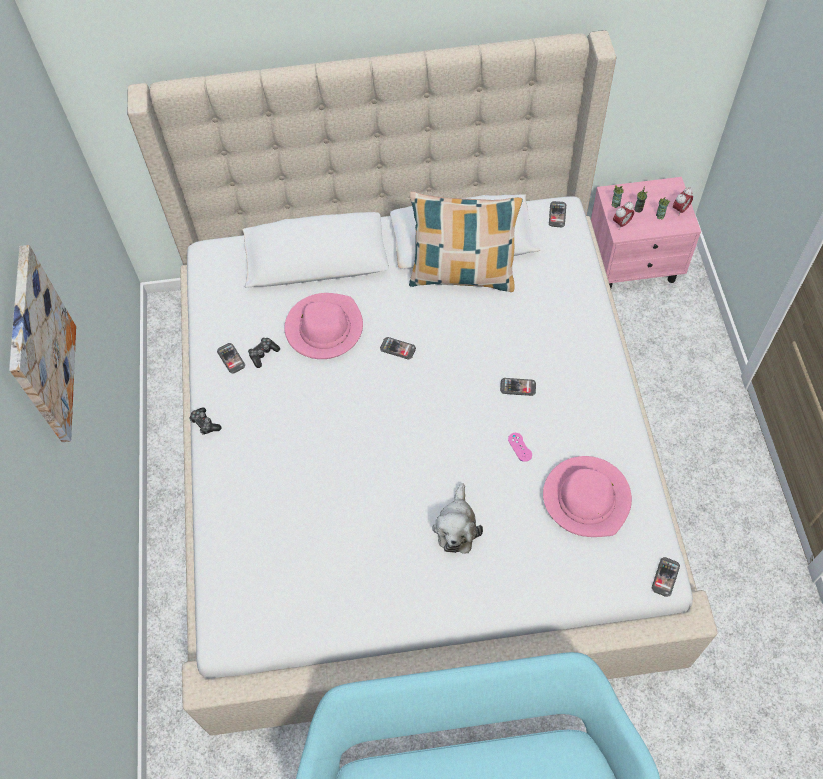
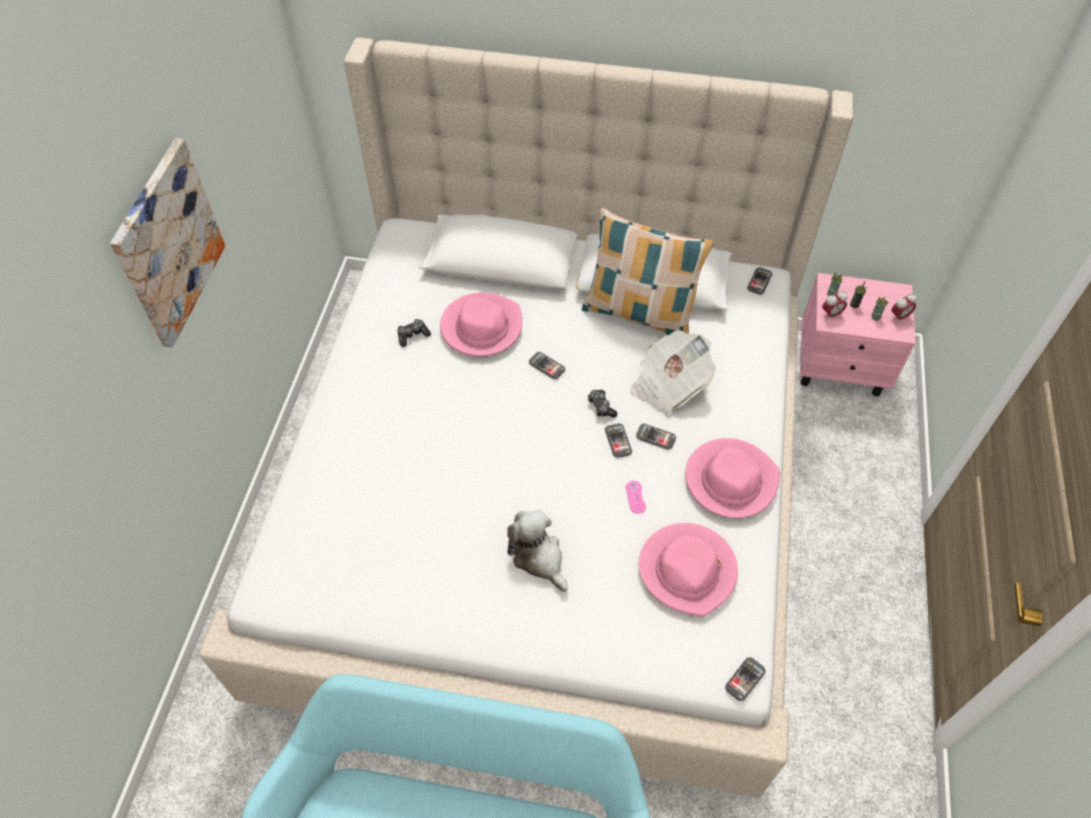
camera: 15 degrees right, 5 degrees down
game controller [189,407,222,435] -> game controller moved to [587,390,618,418]
phone [217,343,245,373] -> phone moved to [605,423,632,458]
plush toy [432,483,483,554] -> plush toy turned 120 degrees clockwise [507,510,568,592]
none -> newspaper [630,330,715,413]
none -> pink hat [685,438,780,518]

